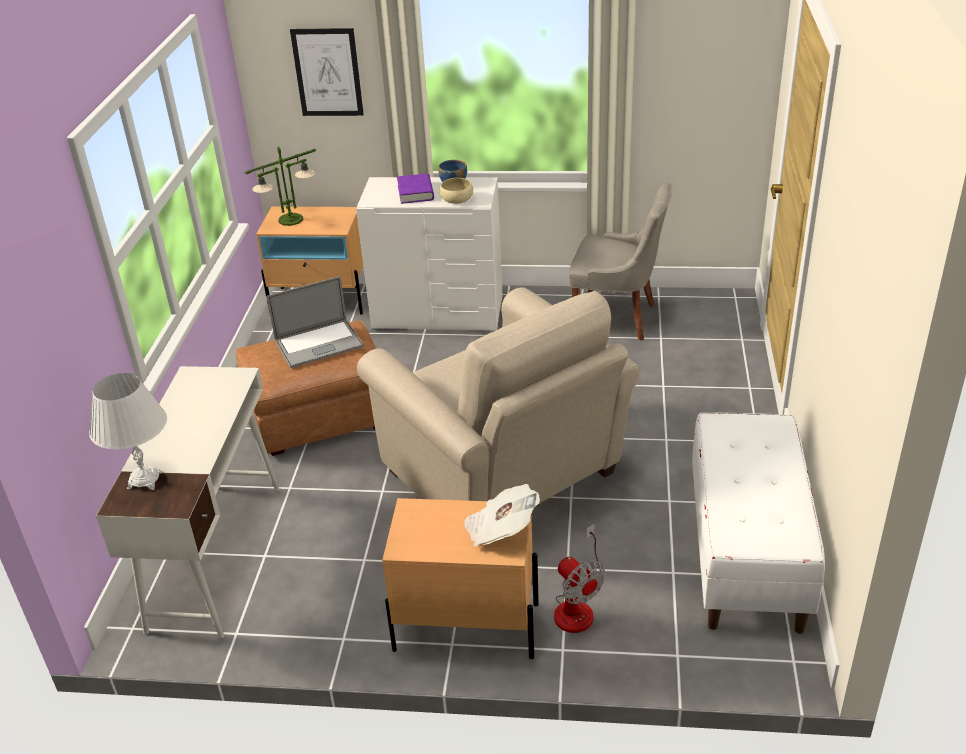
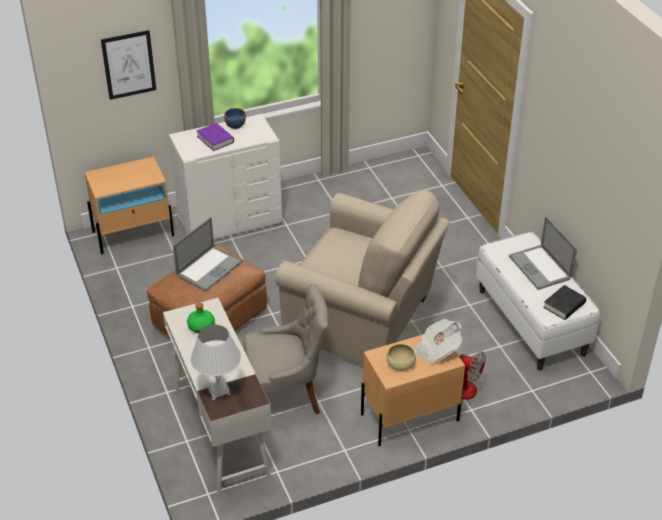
camera: 30 degrees left, 5 degrees up
table lamp [244,147,316,226] -> none
beige bowl [440,178,473,204] -> beige bowl moved to [386,344,416,371]
grey chair [569,183,671,341] -> grey chair moved to [244,284,328,415]
none -> green bottle [187,303,215,333]
none -> laptop [509,216,577,290]
none -> black book [543,285,586,320]

